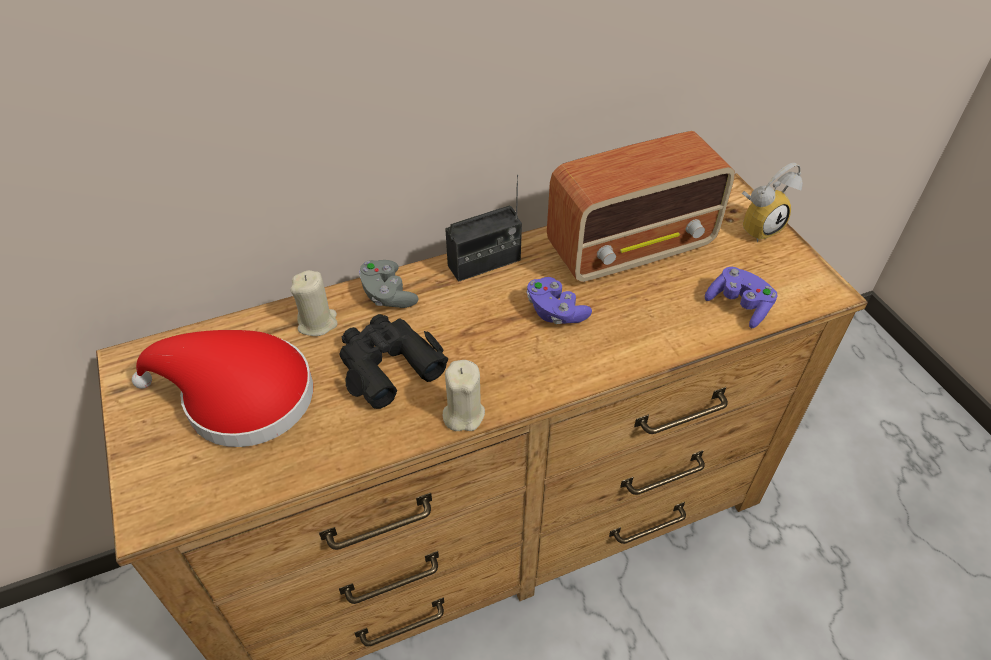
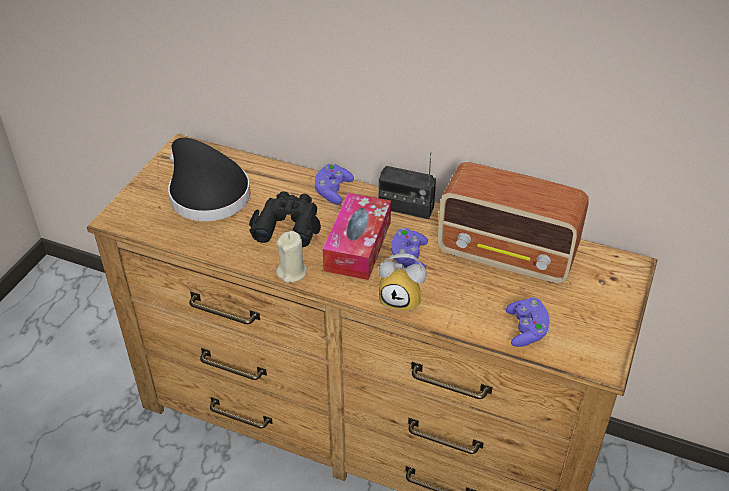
camera: 45 degrees right, 5 degrees down
red hat [132,330,313,447] -> black hat [168,138,251,221]
beige candle [290,270,338,336] -> none
grey game controller [359,260,419,308] -> purple game controller [314,163,354,204]
alarm clock [742,163,803,242] -> alarm clock moved to [379,253,427,312]
none -> tissue box [323,193,391,280]

